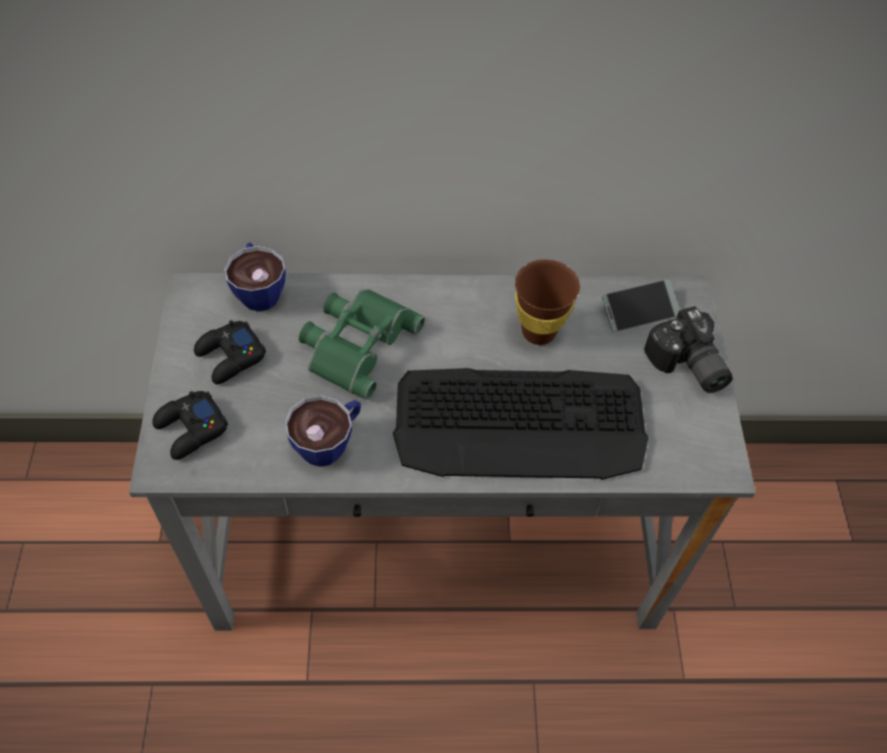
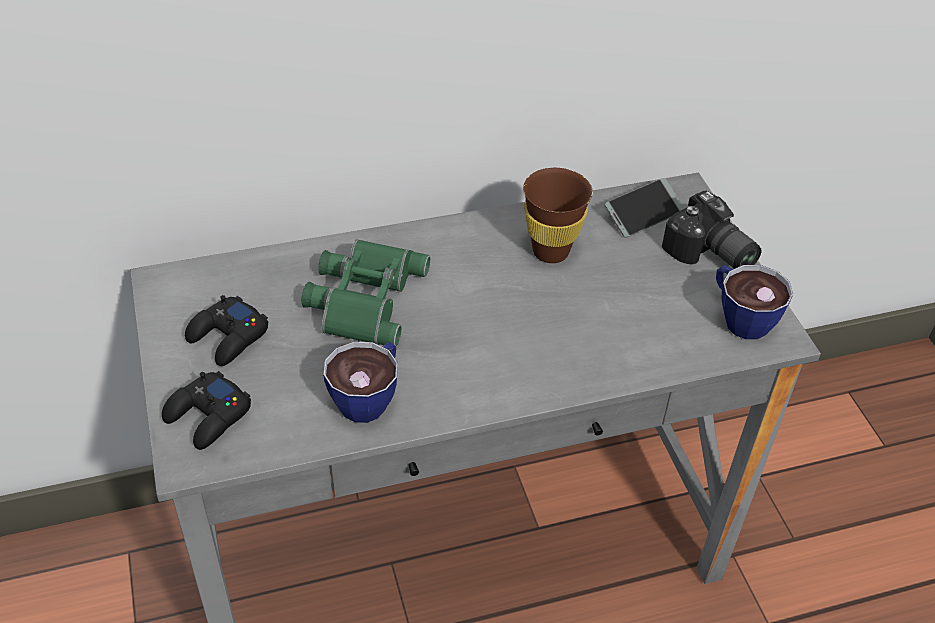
camera: 15 degrees left, 10 degrees down
cup [224,243,286,311] -> cup moved to [716,265,793,339]
keyboard [393,368,649,480] -> none

